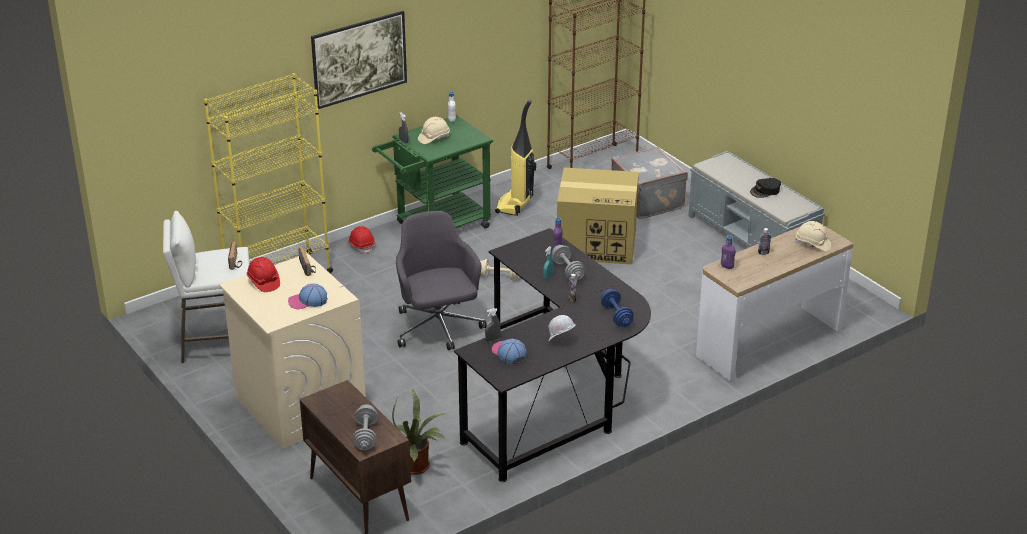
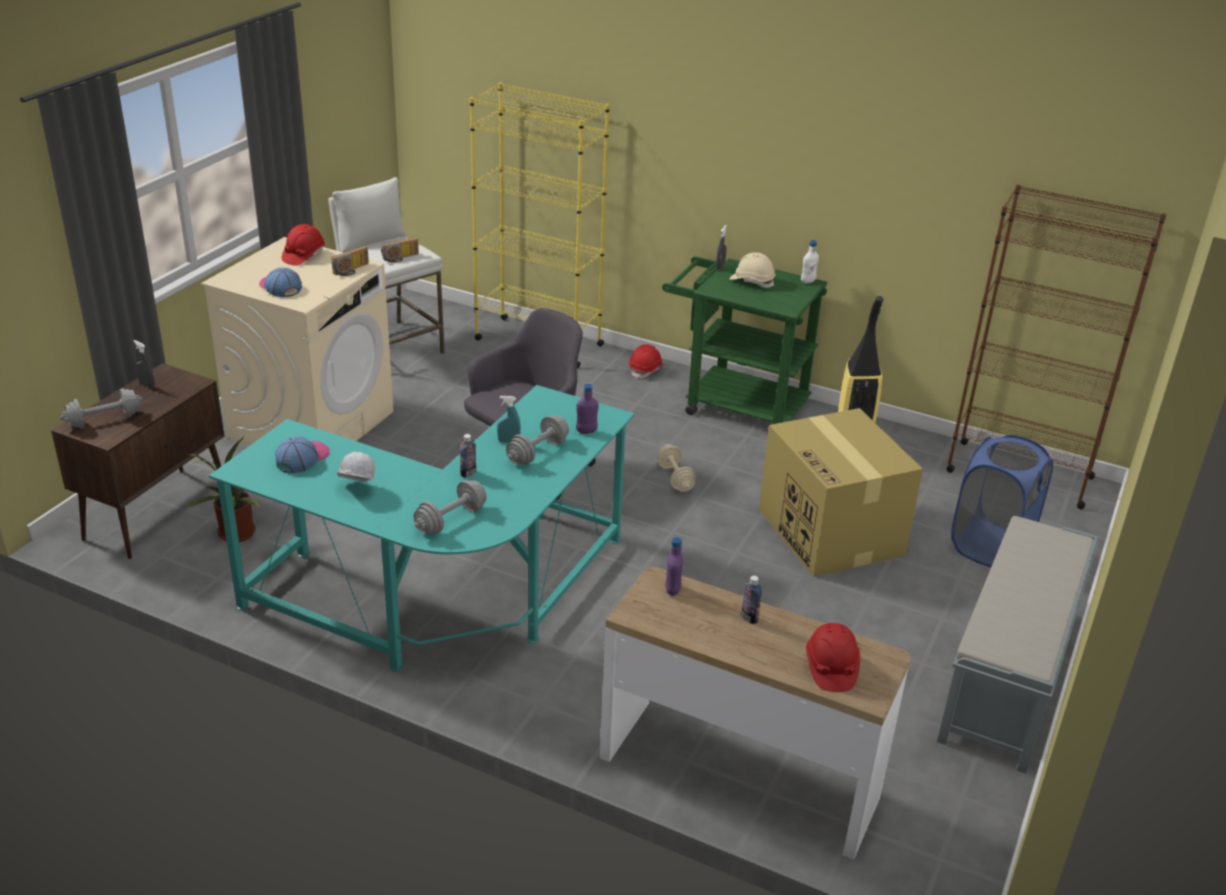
camera: 60 degrees right, 0 degrees up
picture [311,11,407,109] -> none
black desk [454,228,651,482] -> turquoise desk [209,385,635,672]
grey spray bottle [485,308,500,342] -> grey spray bottle moved to [133,340,155,388]
blue dumbbell [601,289,634,328] -> grey dumbbell [413,480,487,534]
grey suitcase [612,147,688,219] -> blue laundry basket [951,435,1053,567]
black cap [750,178,781,198] -> none
beige hard hat [795,221,831,251] -> red hard hat [806,623,860,692]

